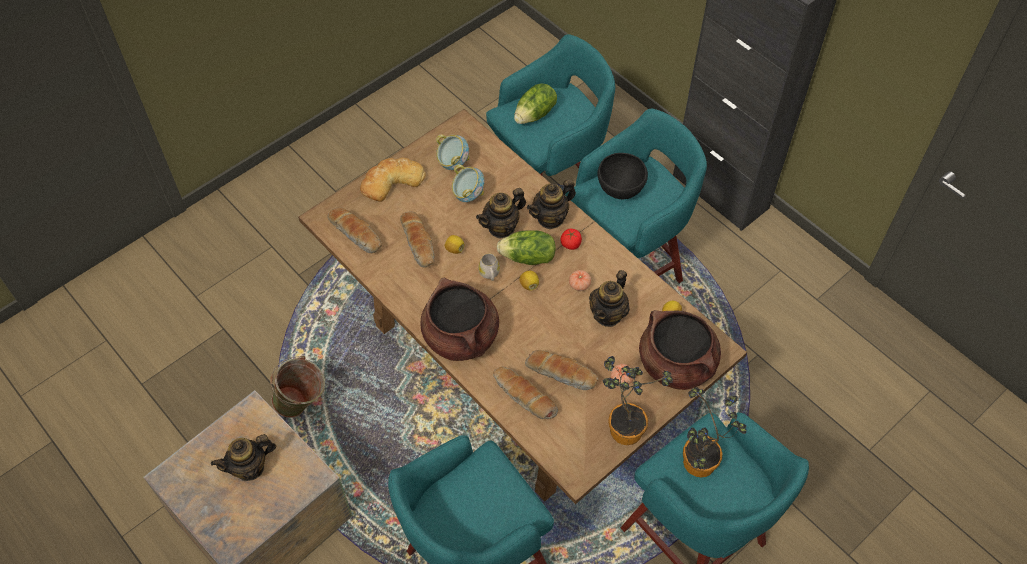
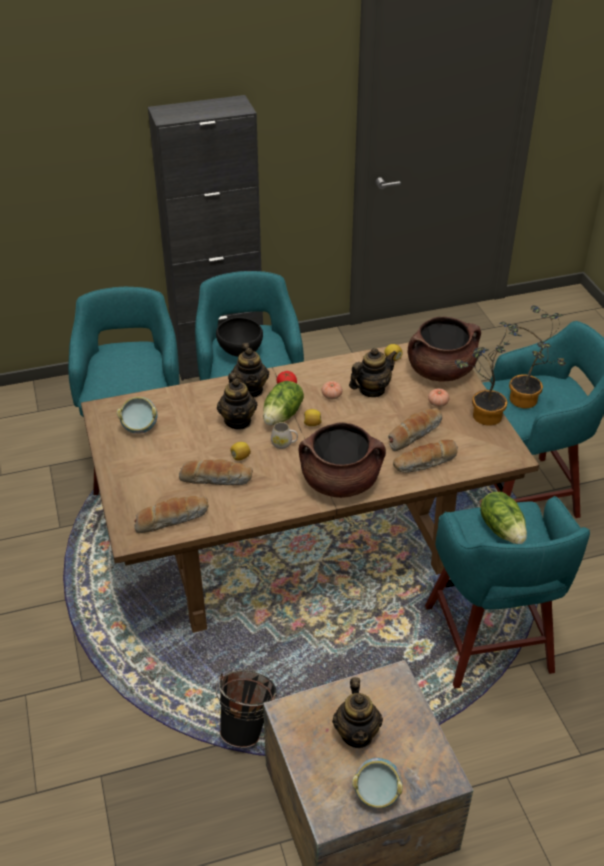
camera: 65 degrees left, 15 degrees down
green bucket [270,356,325,418] -> black bucket [215,671,277,748]
bread [360,157,426,202] -> none
bowl [452,165,484,202] -> bowl moved to [352,758,403,809]
lettuce [514,84,557,124] -> lettuce moved to [480,492,527,544]
teapot [589,270,630,327] -> teapot turned 90 degrees counterclockwise [349,348,397,397]

